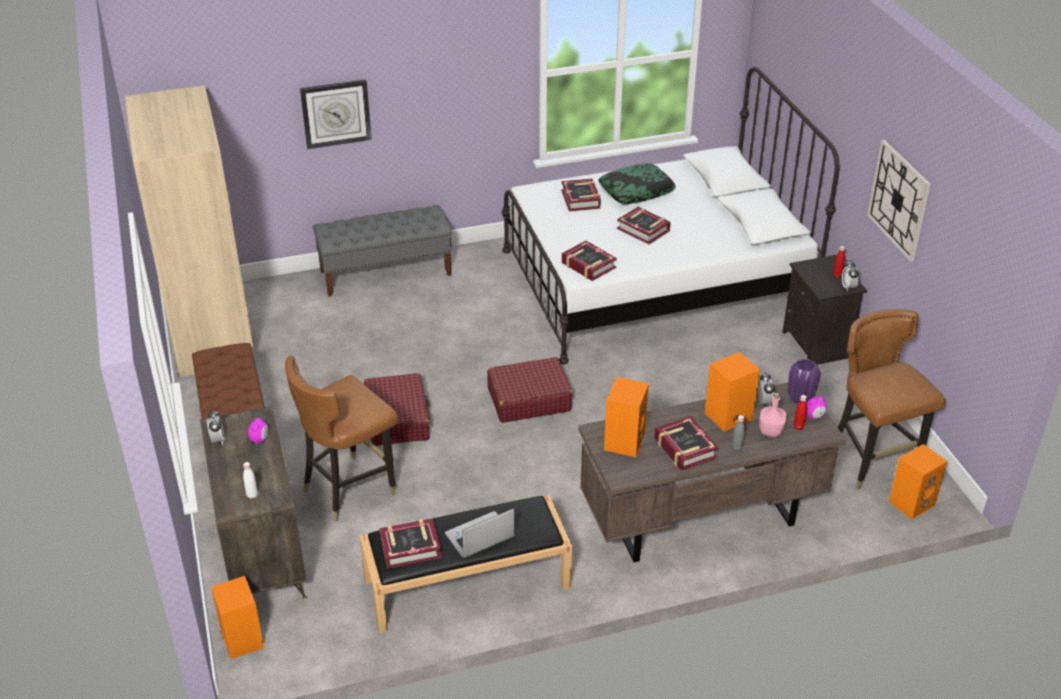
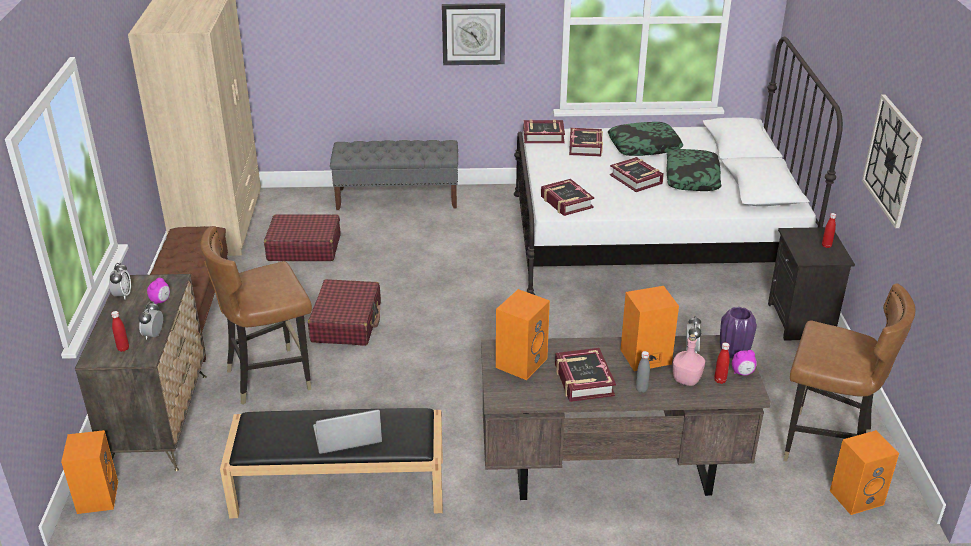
camera: 15 degrees right, 5 degrees down
white bottle [243,462,258,499] -> red bottle [111,311,129,352]
wall clock [300,79,372,149] -> wall clock moved to [442,3,505,65]
book [379,518,442,569] -> book moved to [524,119,565,143]
red suitcase [487,357,573,423] -> red suitcase moved to [264,214,341,261]
brown chair [838,309,945,490] -> brown chair turned 120 degrees clockwise [783,283,916,462]
alarm clock [842,261,860,291] -> alarm clock moved to [138,302,163,340]
none -> pillow [667,149,722,191]

